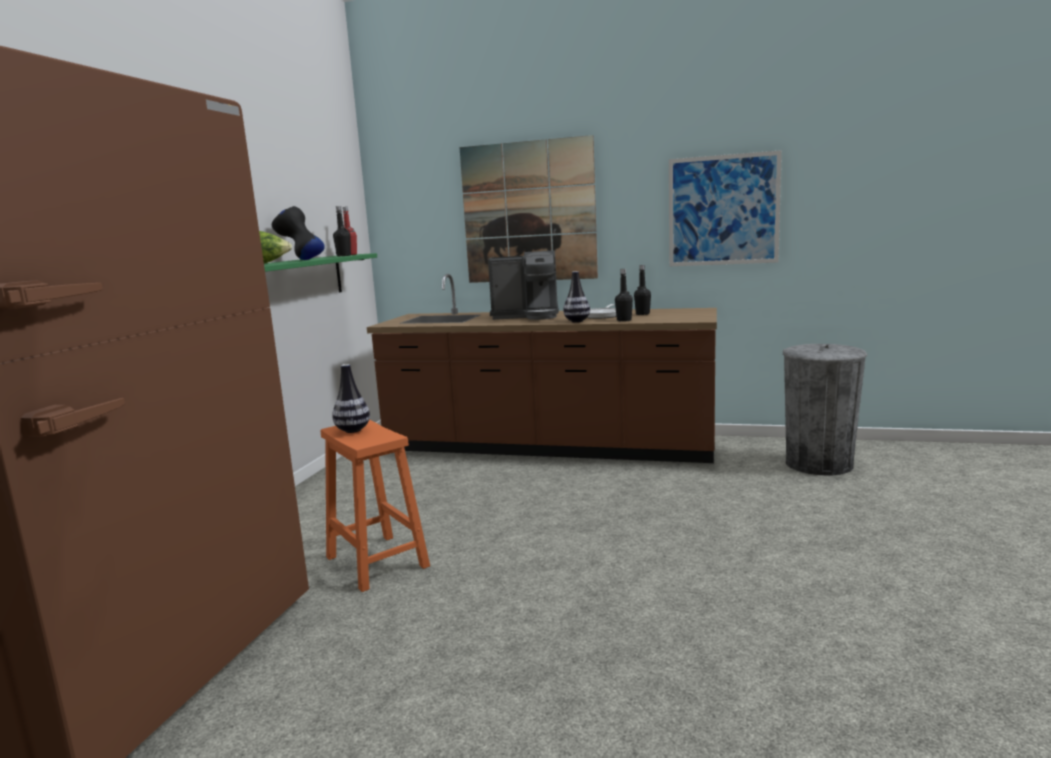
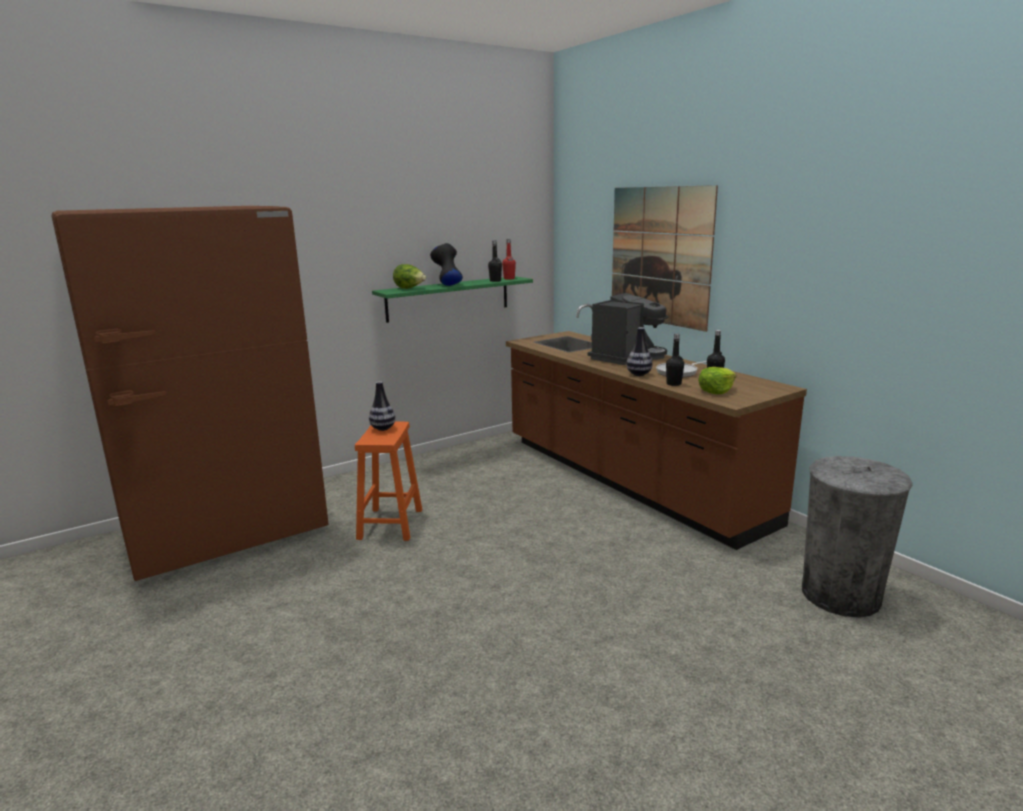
camera: 40 degrees right, 5 degrees up
coffee machine [488,250,559,320] -> coffee machine turned 90 degrees counterclockwise [588,293,669,365]
picture [669,150,782,266] -> none
none -> lettuce [698,367,736,394]

